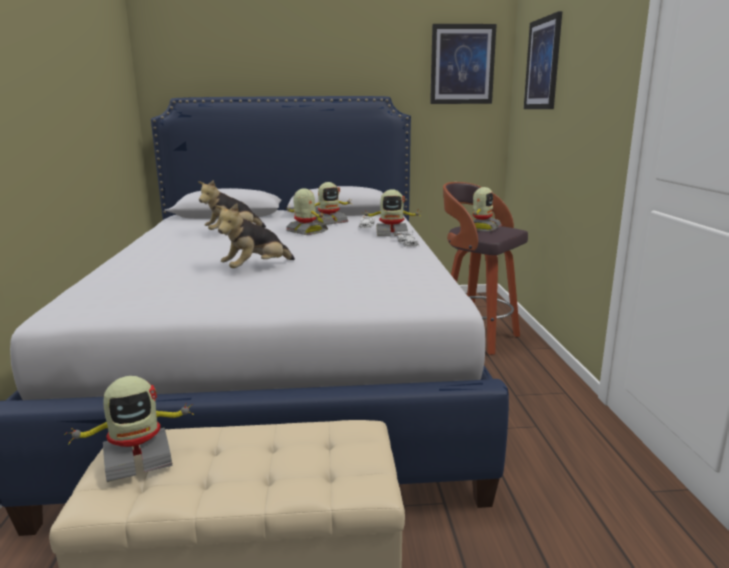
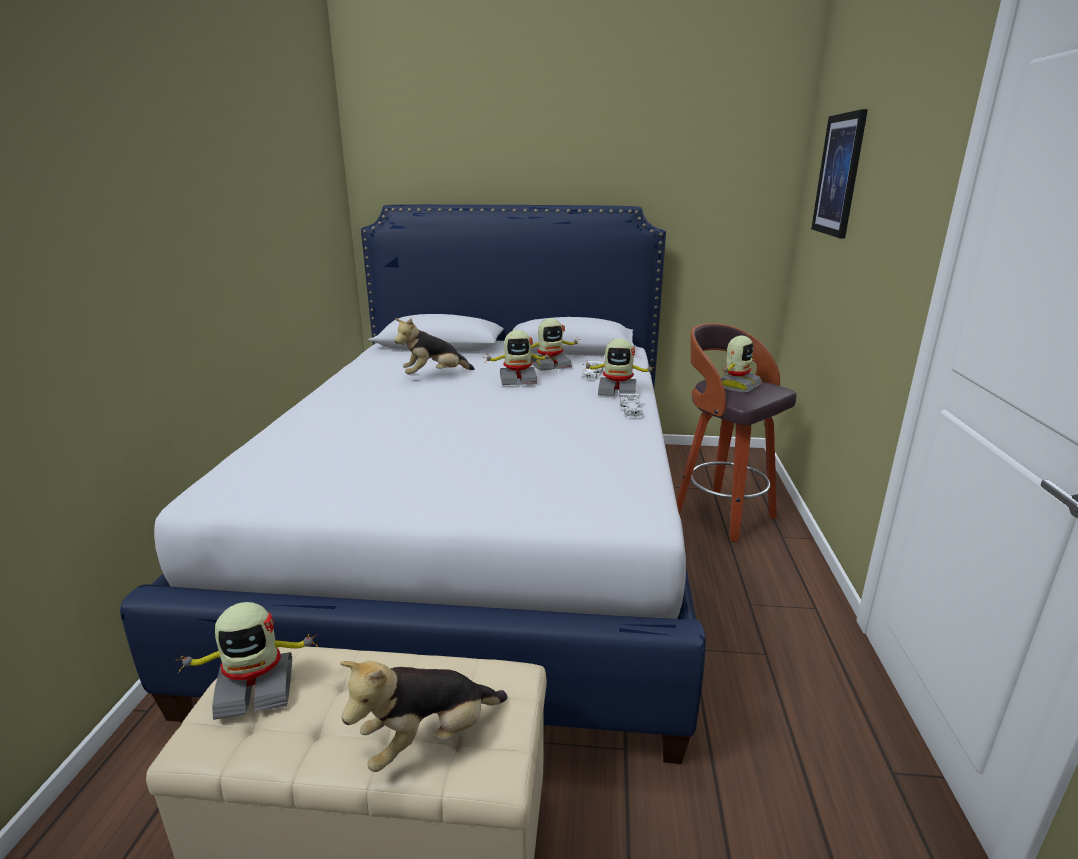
camera: 10 degrees right, 5 degrees up
plush toy [215,204,295,268] -> plush toy moved to [340,661,508,772]
toy robot [286,188,328,235] -> toy robot turned 120 degrees clockwise [483,330,551,385]
picture [430,24,497,104] -> none

